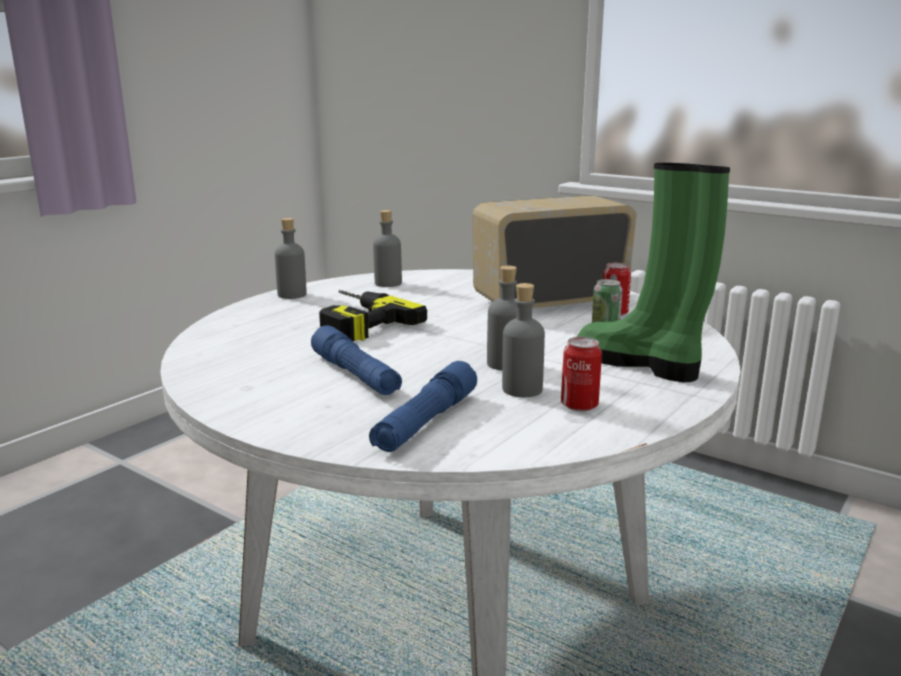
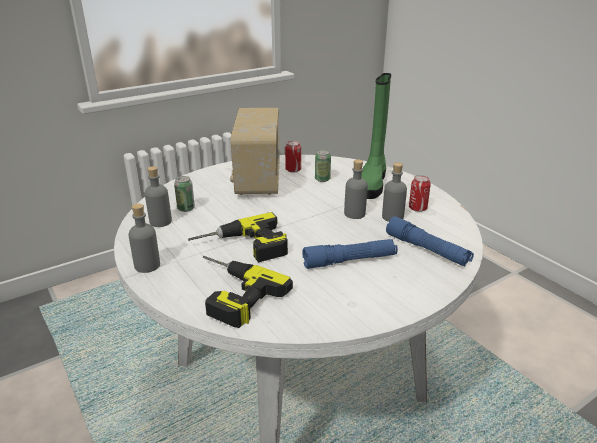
camera: 70 degrees left, 10 degrees up
green boot [577,163,730,382] -> green boot turned 45 degrees counterclockwise [361,73,391,199]
none -> can [174,176,195,212]
none -> power drill [203,256,293,328]

